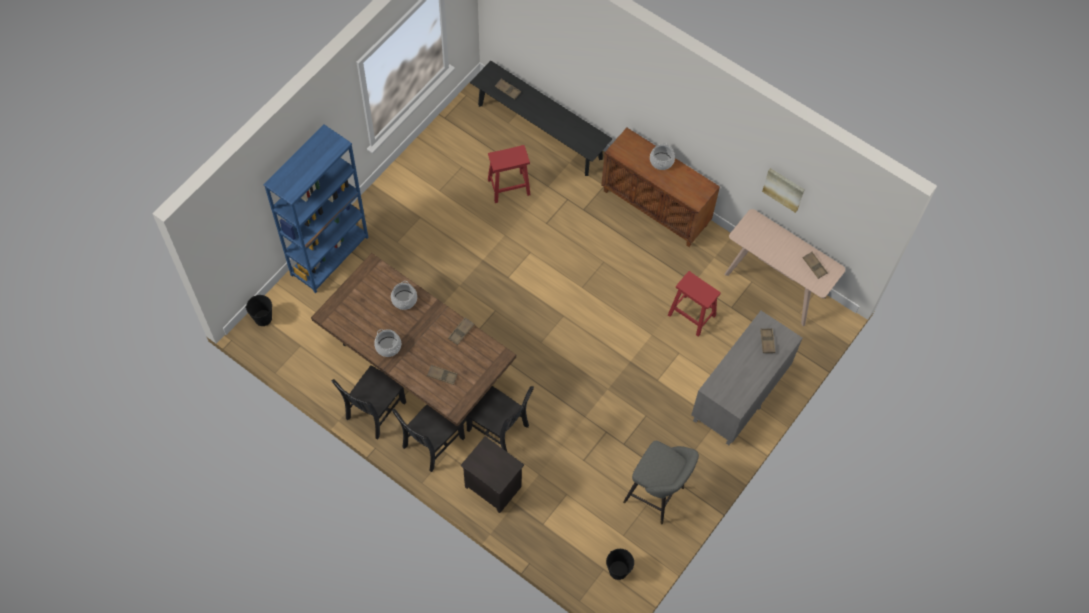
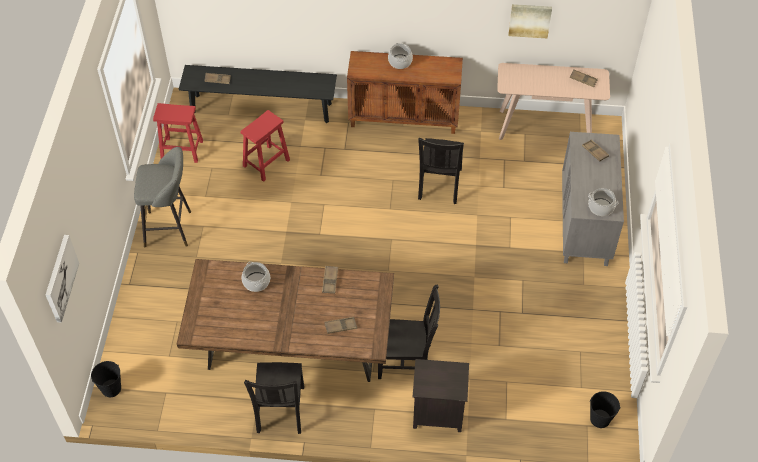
camera: 30 degrees left, 10 degrees down
blue bookcase [263,125,368,293] -> none
cooking pot [374,329,401,357] -> cooking pot moved to [588,188,619,216]
black chair [391,405,465,472] -> black chair moved to [418,138,464,204]
grey stool [623,441,699,524] -> grey stool moved to [134,147,191,247]
red stool [668,271,721,337] -> red stool moved to [153,103,203,163]
none -> picture [46,235,79,323]

